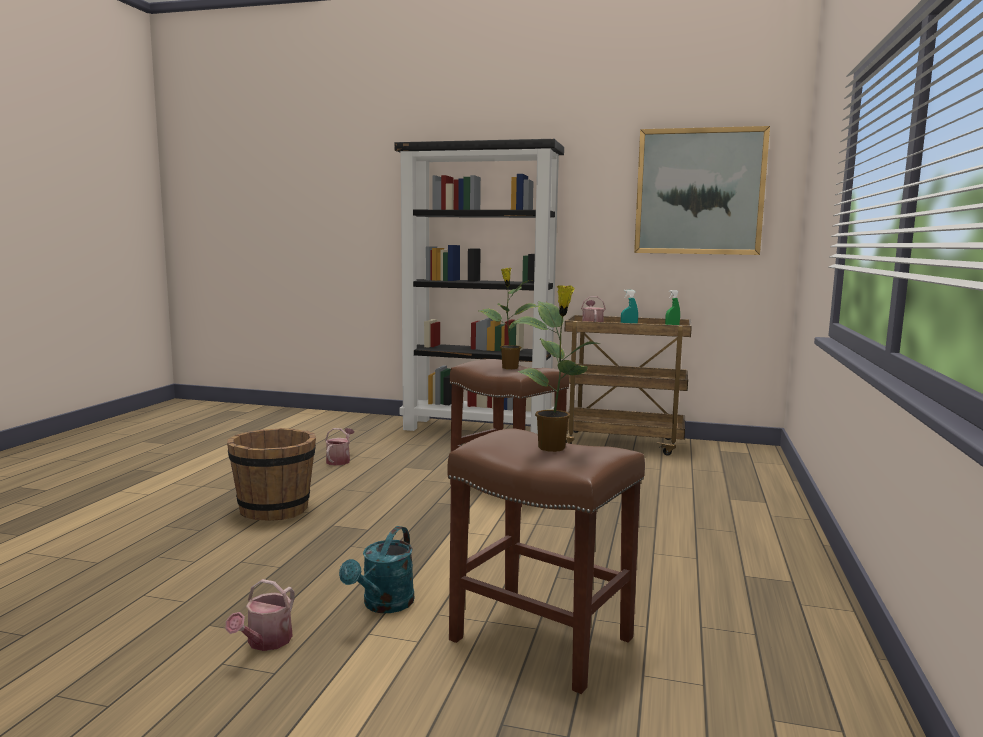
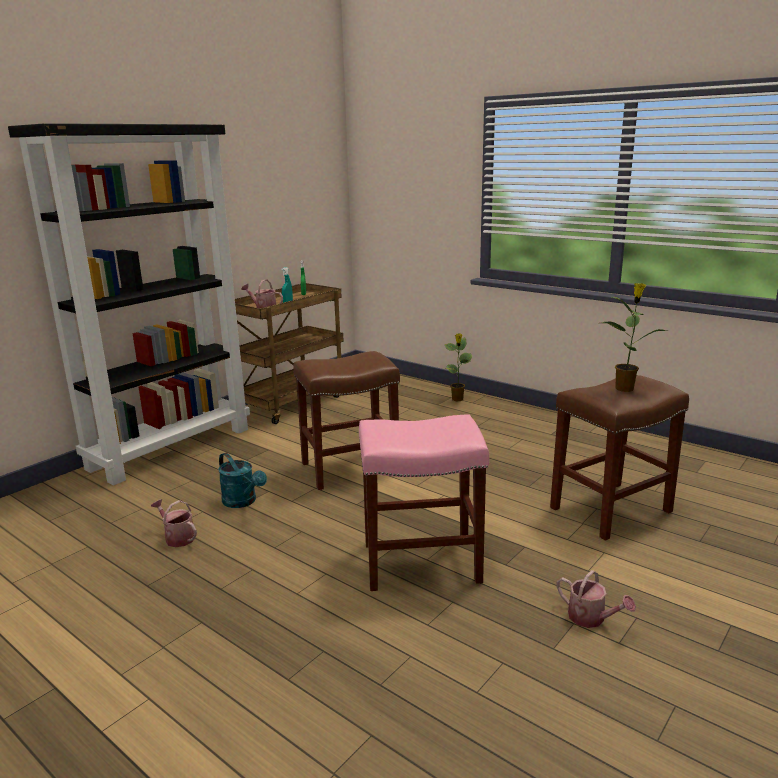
camera: 65 degrees left, 10 degrees up
brown bucket [227,428,316,521] -> none
turquoise watering can [339,526,414,613] -> turquoise watering can moved to [218,453,267,508]
potted plant [479,268,538,369] -> potted plant moved to [445,333,472,401]
picture [634,126,770,255] -> none
none -> pink stool [359,415,489,591]

